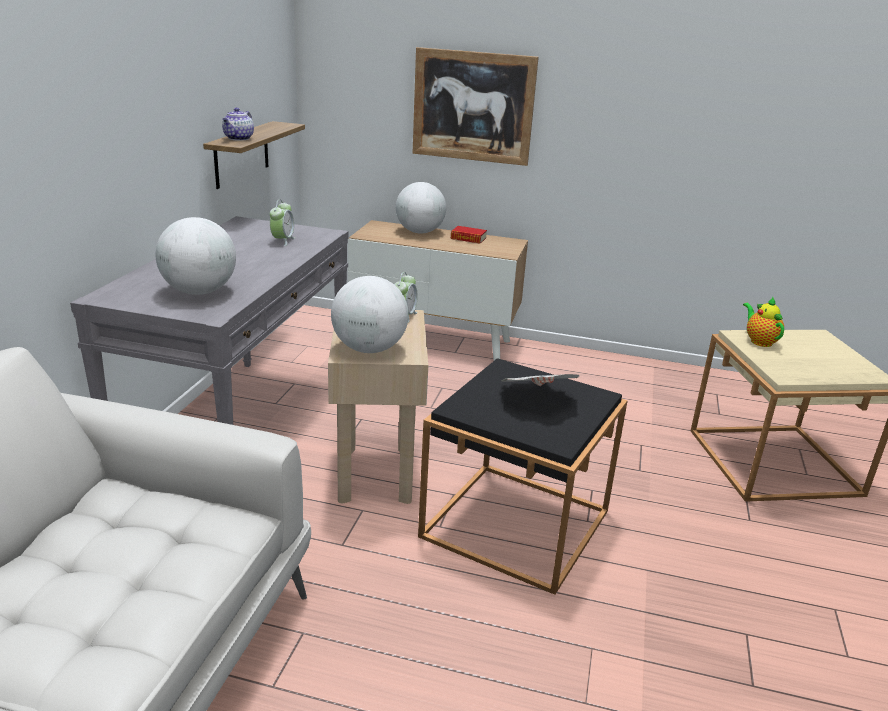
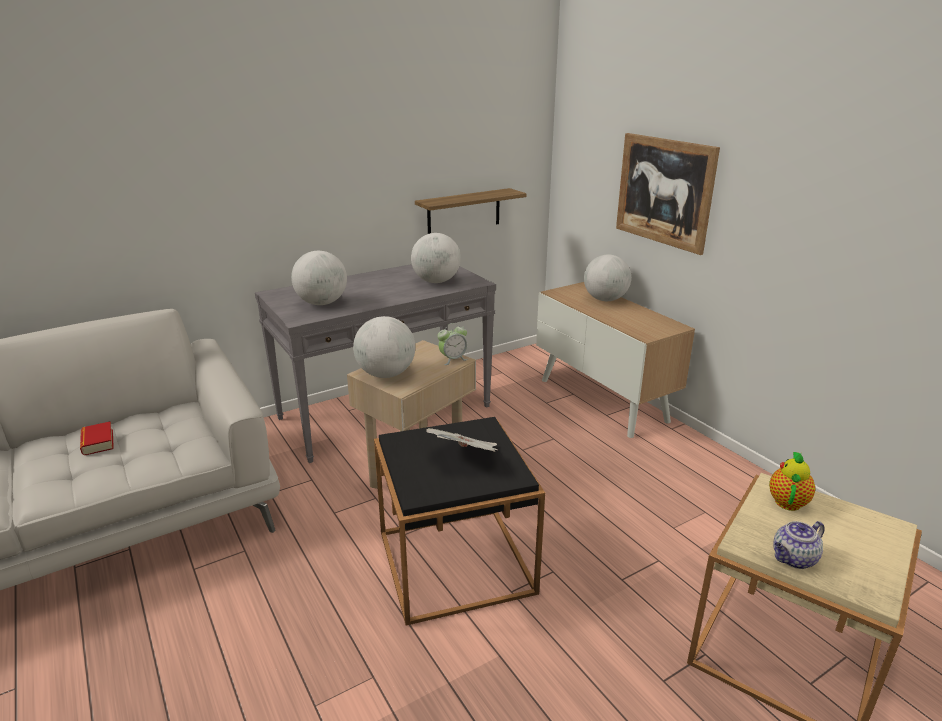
camera: 45 degrees right, 0 degrees up
teapot [222,108,254,141] -> teapot moved to [773,521,825,569]
alarm clock [270,199,295,246] -> globe [411,233,461,283]
book [451,226,487,244] -> book moved to [80,422,114,455]

